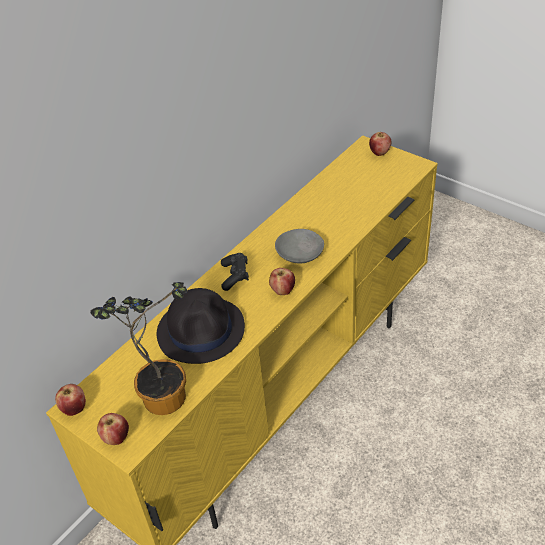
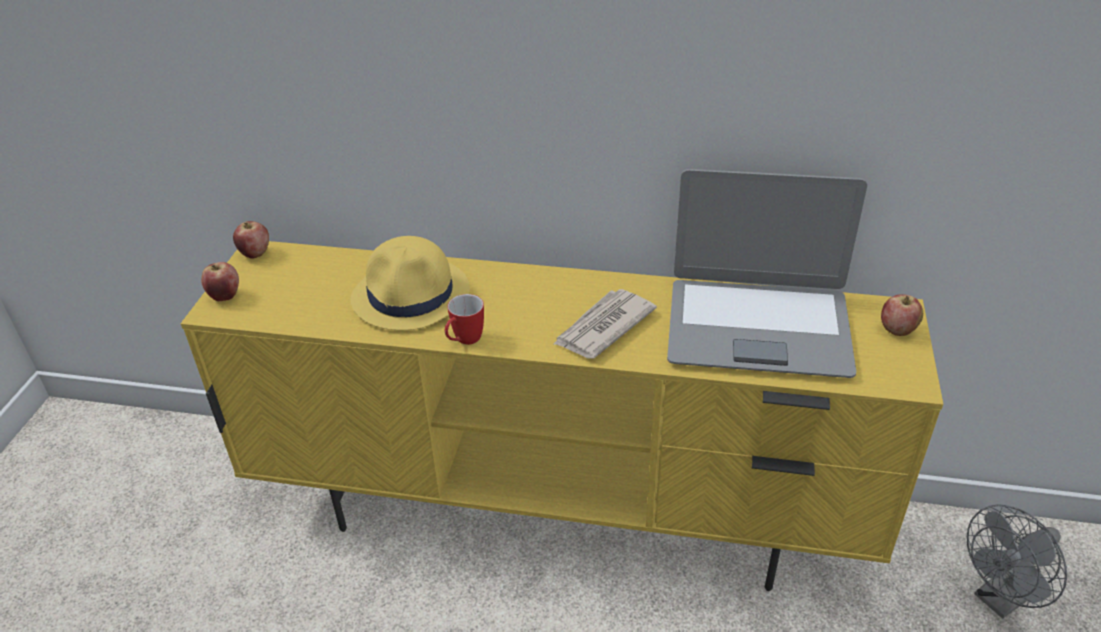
camera: 60 degrees right, 5 degrees down
potted plant [90,282,187,415] -> none
black hat [157,288,245,364] -> yellow hat [351,236,470,330]
black game controller [221,253,249,291] -> none
apple [269,268,295,295] -> none
grey bowl [275,229,324,264] -> newspaper [554,289,657,359]
none -> mug [445,294,484,345]
none -> laptop [667,169,867,378]
none -> grey fan [967,504,1067,619]

